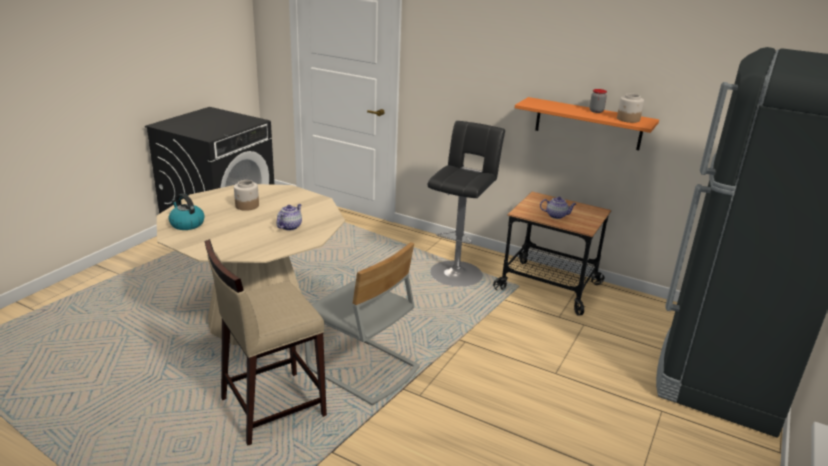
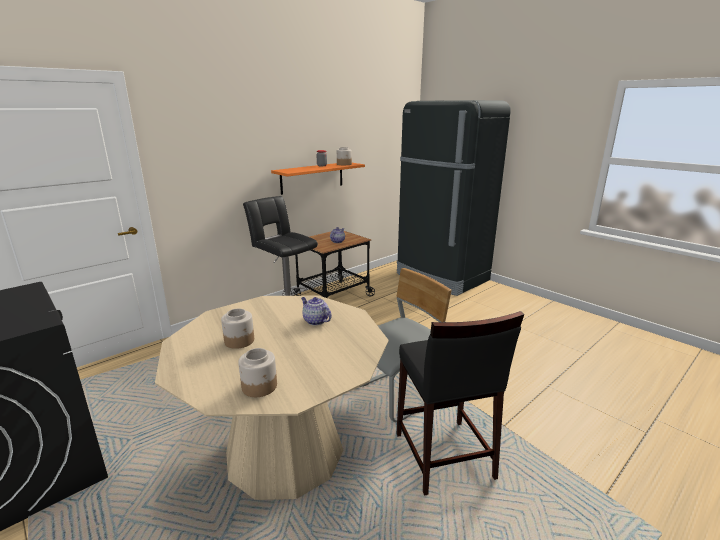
camera: 70 degrees left, 5 degrees down
kettle [168,193,205,230] -> jar [238,348,277,397]
beige stool [205,239,327,445] -> black stool [396,311,524,496]

